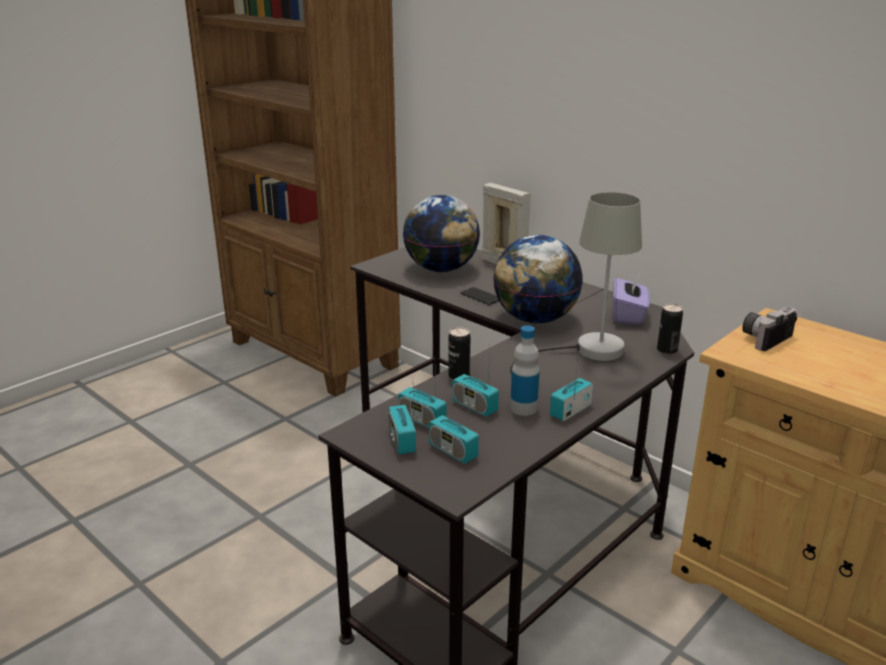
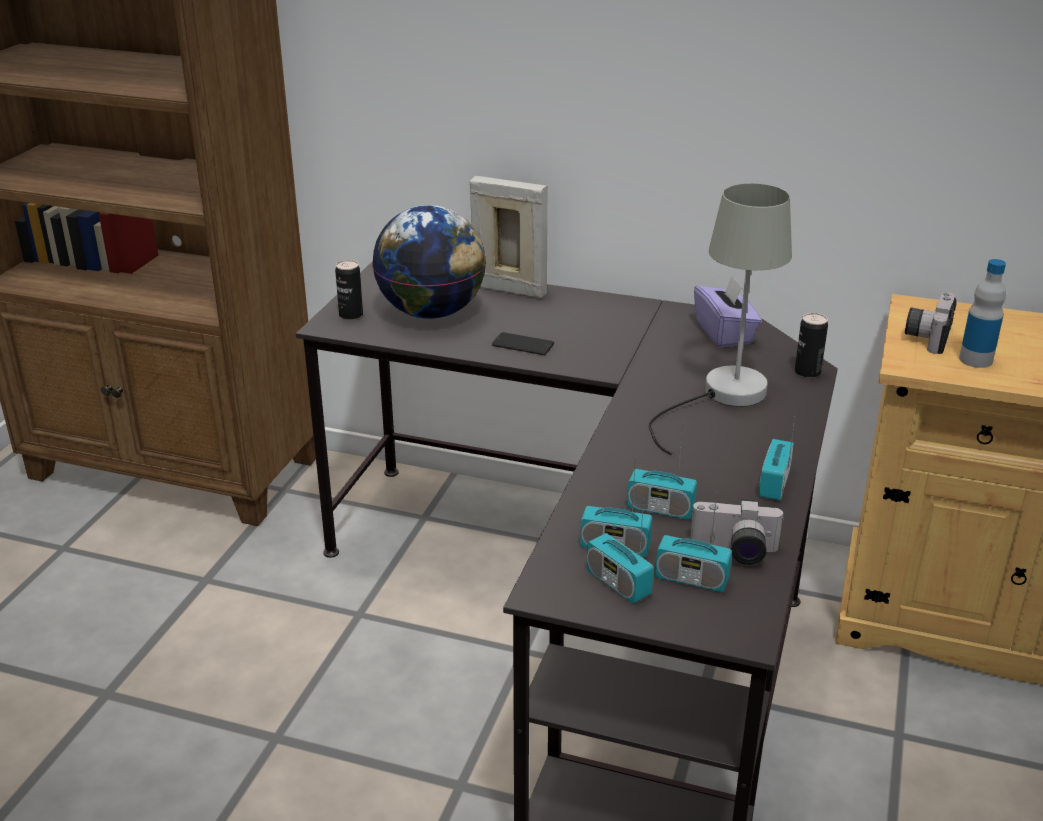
camera: 25 degrees left, 5 degrees up
can [448,327,470,379] -> can moved to [335,260,363,320]
globe [493,235,583,324] -> none
bottle [510,325,539,416] -> bottle moved to [959,259,1006,368]
none -> camera [690,499,785,565]

